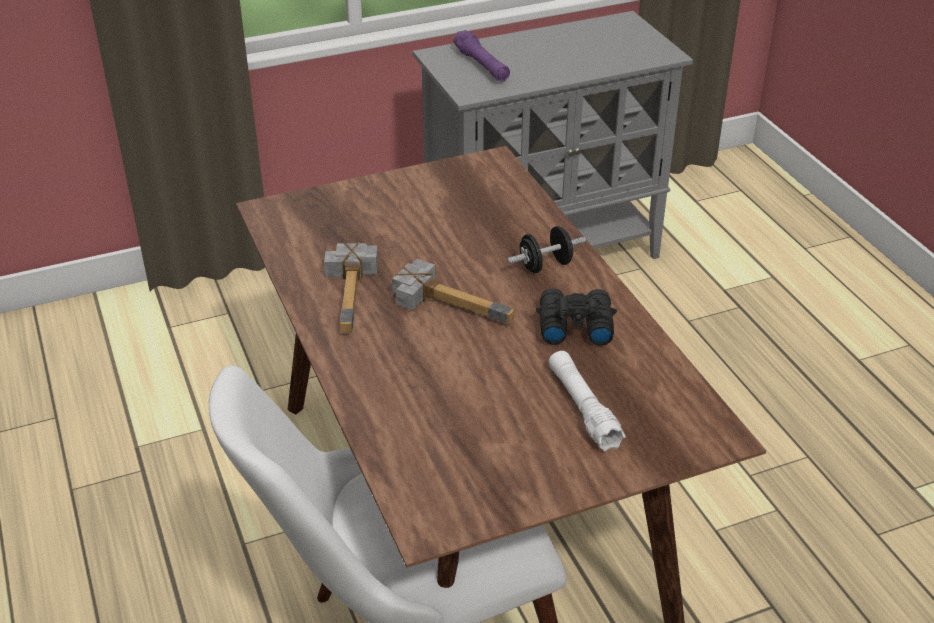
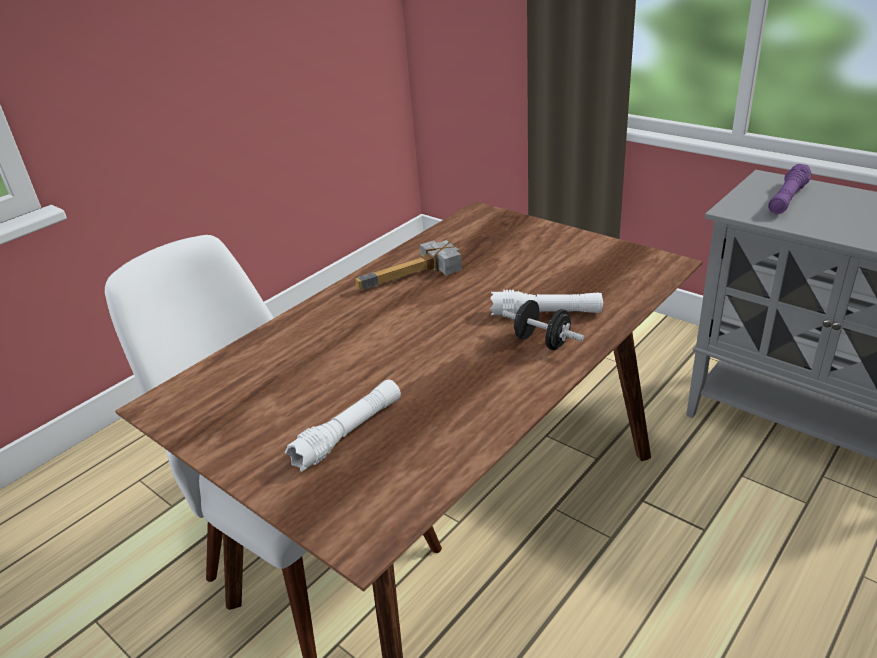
camera: 65 degrees right, 5 degrees down
hammer [392,259,515,324] -> none
black binoculars [536,288,617,346] -> none
none -> white flashlight [491,290,603,317]

